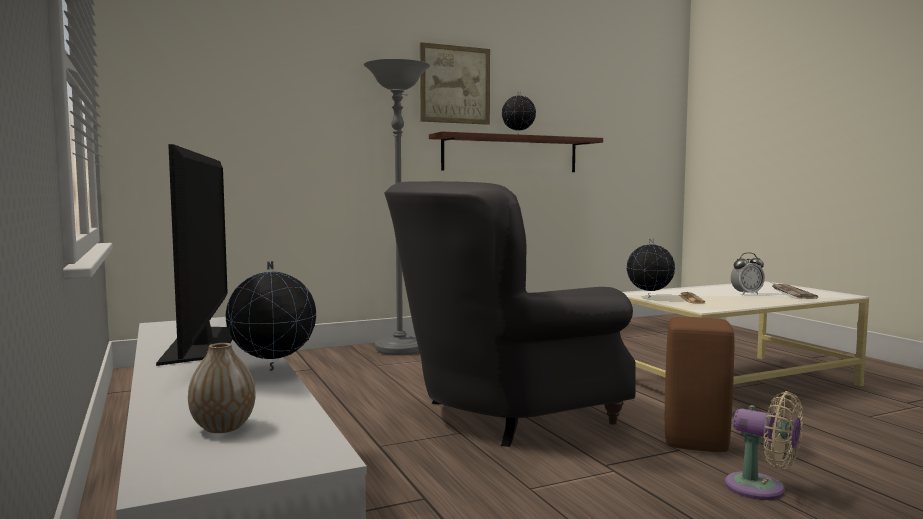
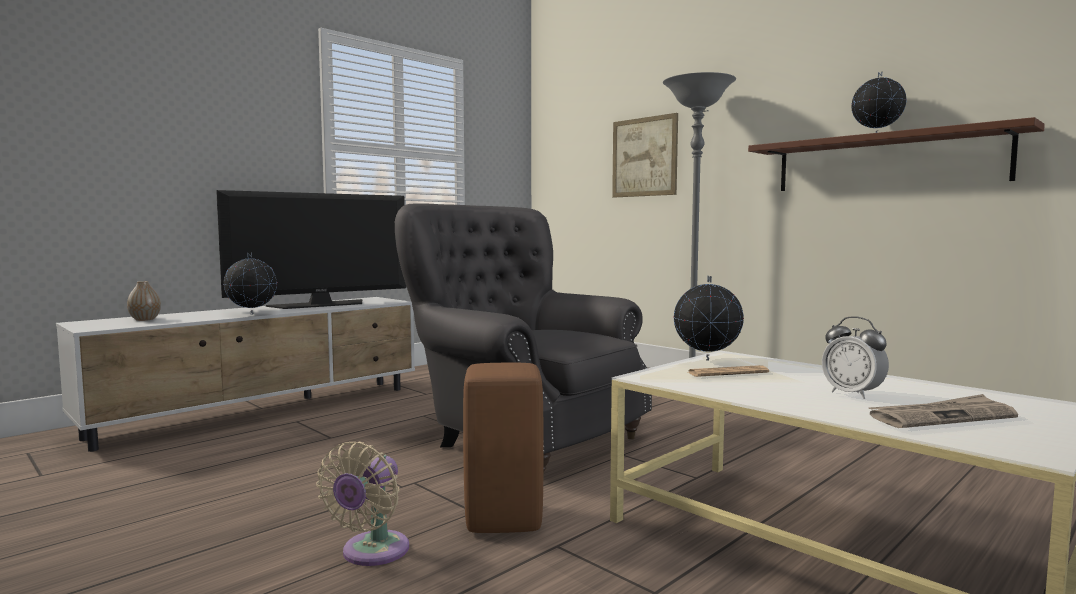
camera: 70 degrees right, 0 degrees up
picture [420,42,490,125] -> picture moved to [612,113,678,197]

